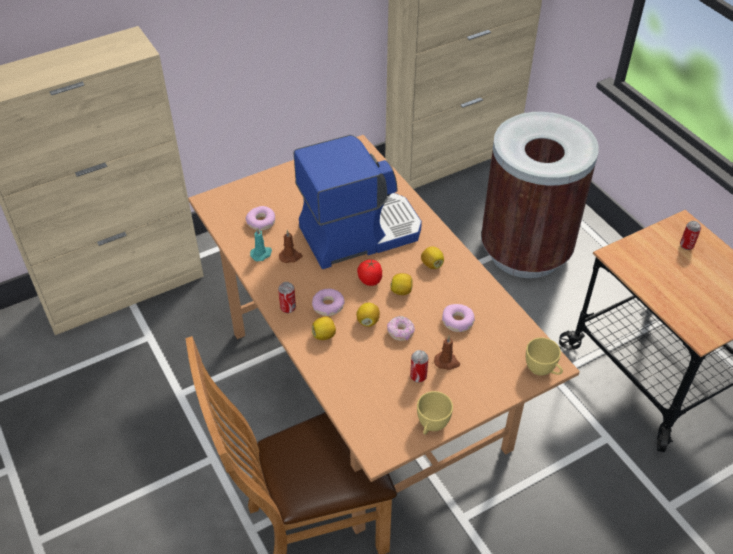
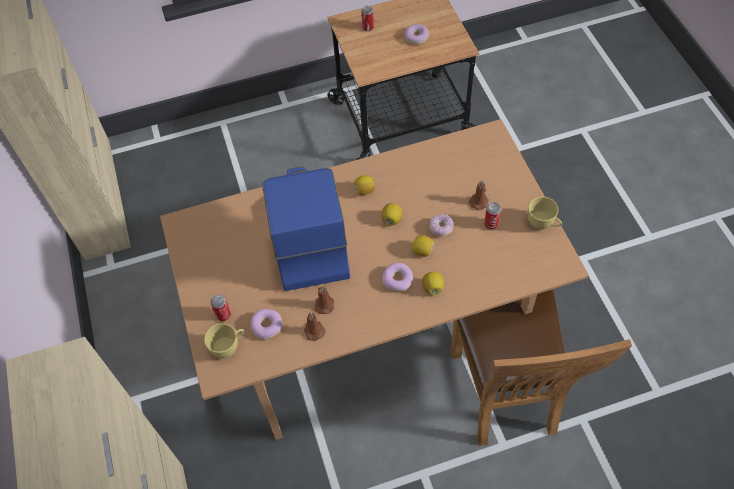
camera: 75 degrees left, 10 degrees up
turquoise candle [250,227,272,261] -> brown candle [304,313,326,341]
can [278,282,296,313] -> can moved to [210,295,231,321]
tomato [357,259,382,286] -> none
donut [442,304,475,332] -> donut moved to [405,24,429,44]
brown trash can [481,112,599,278] -> none
yellow cup [526,337,563,376] -> yellow cup moved to [204,323,244,358]

